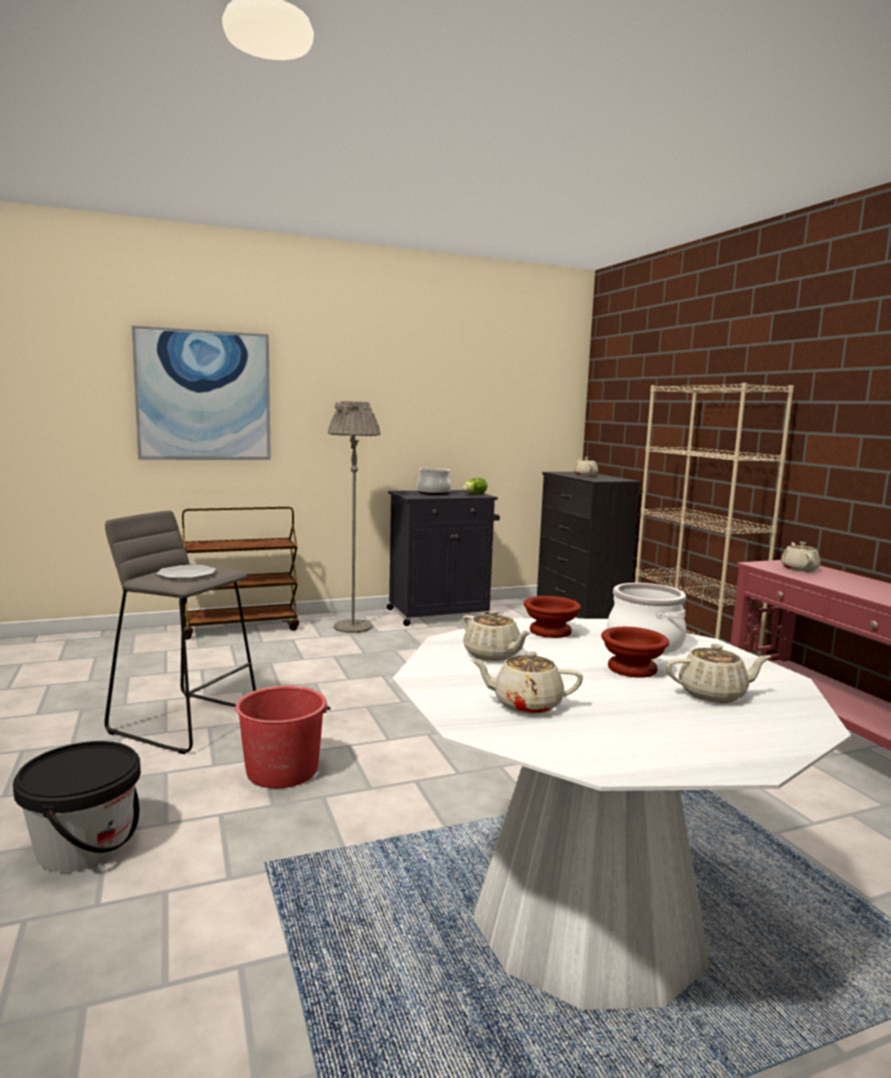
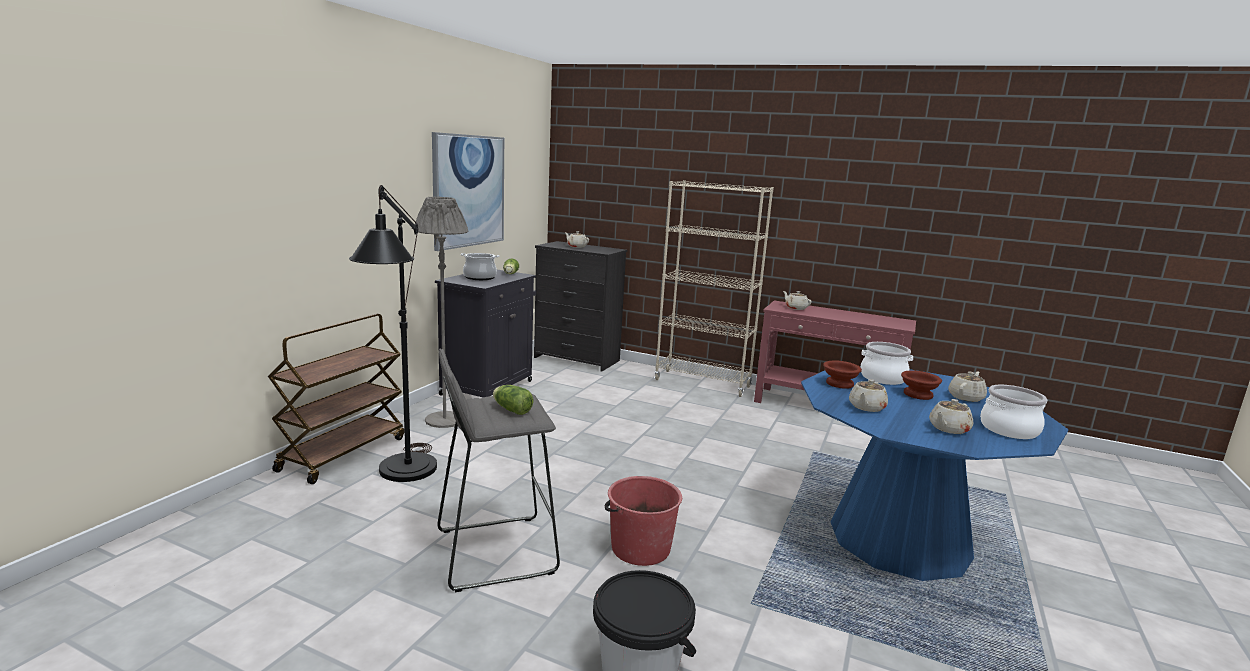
camera: 45 degrees left, 5 degrees up
picture [132,325,271,460] -> picture moved to [432,132,504,251]
plate [156,565,216,579] -> lettuce [493,385,533,415]
white dining table [393,618,851,1010] -> blue dining table [801,370,1069,581]
beige teapot [462,610,531,661] -> beige teapot turned 120 degrees clockwise [849,379,888,412]
none -> black floor lamp [349,185,437,482]
none -> cooking pot [980,385,1047,439]

